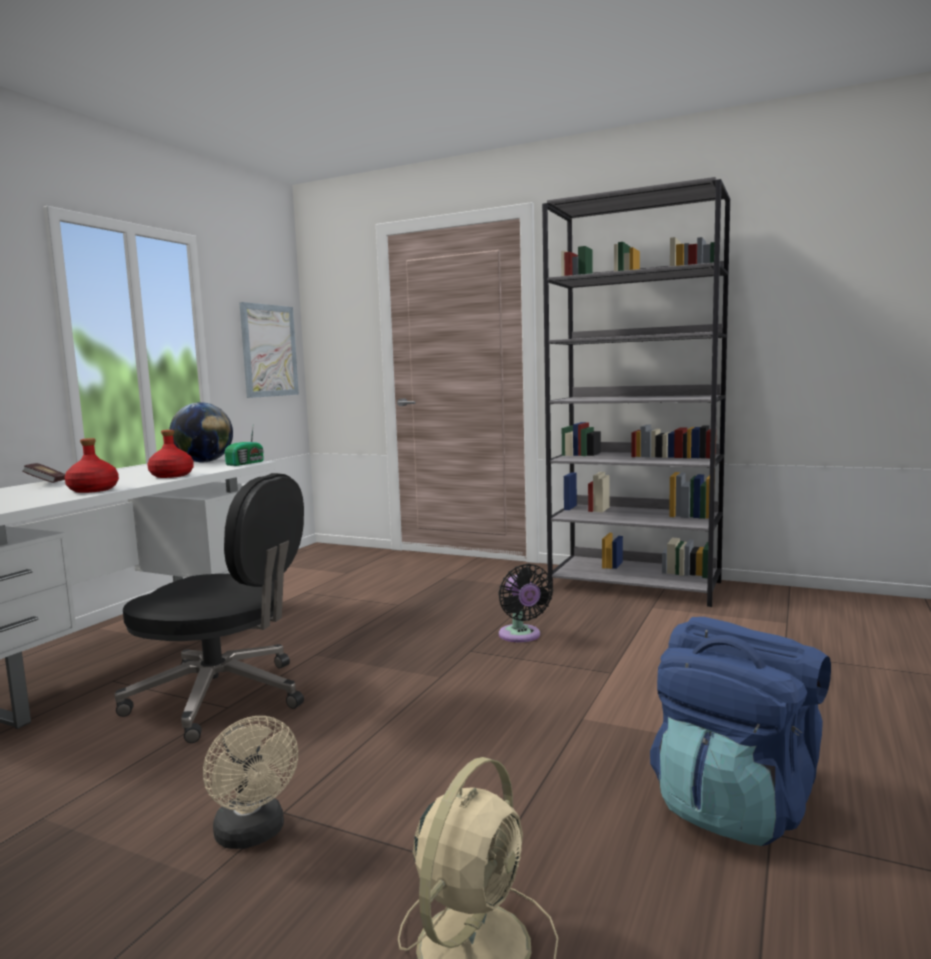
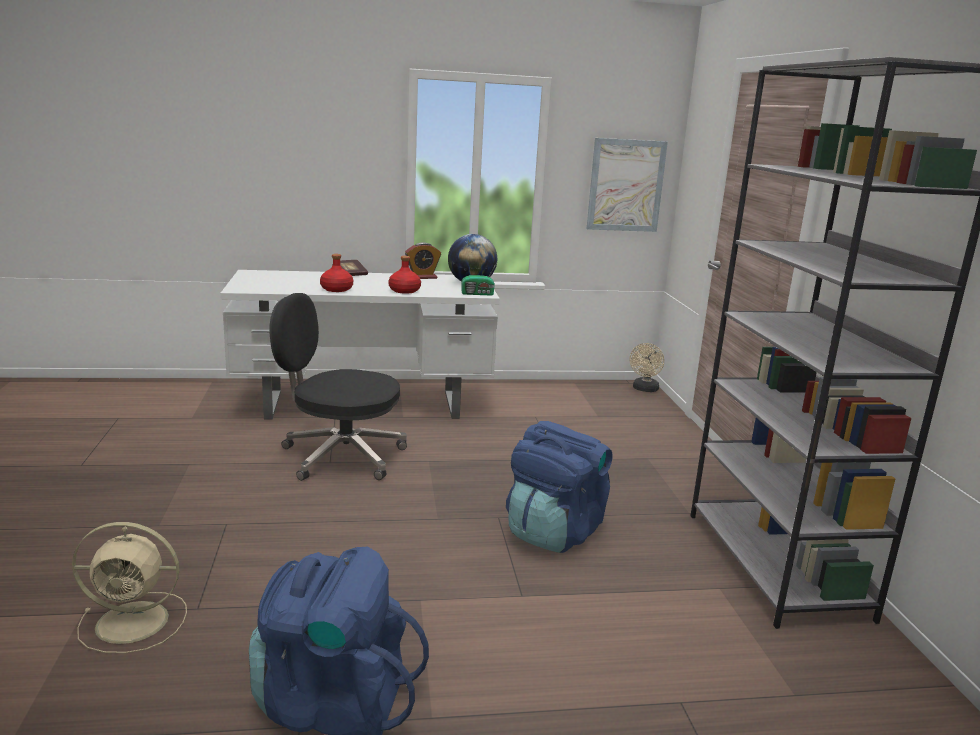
camera: 55 degrees right, 10 degrees up
black office chair [114,473,304,743] -> black office chair turned 120 degrees clockwise [269,293,407,481]
beige fan [203,716,298,849] -> beige fan moved to [630,343,664,392]
black fan [499,564,553,642] -> blue backpack [506,421,613,553]
none -> alarm clock [405,242,441,279]

